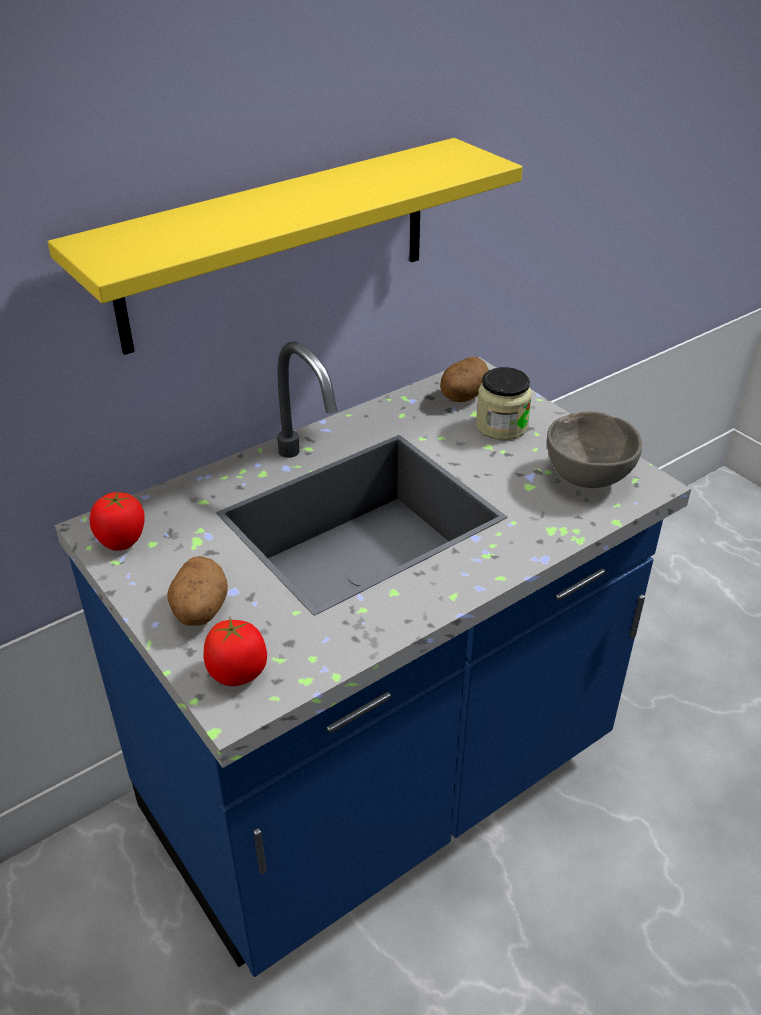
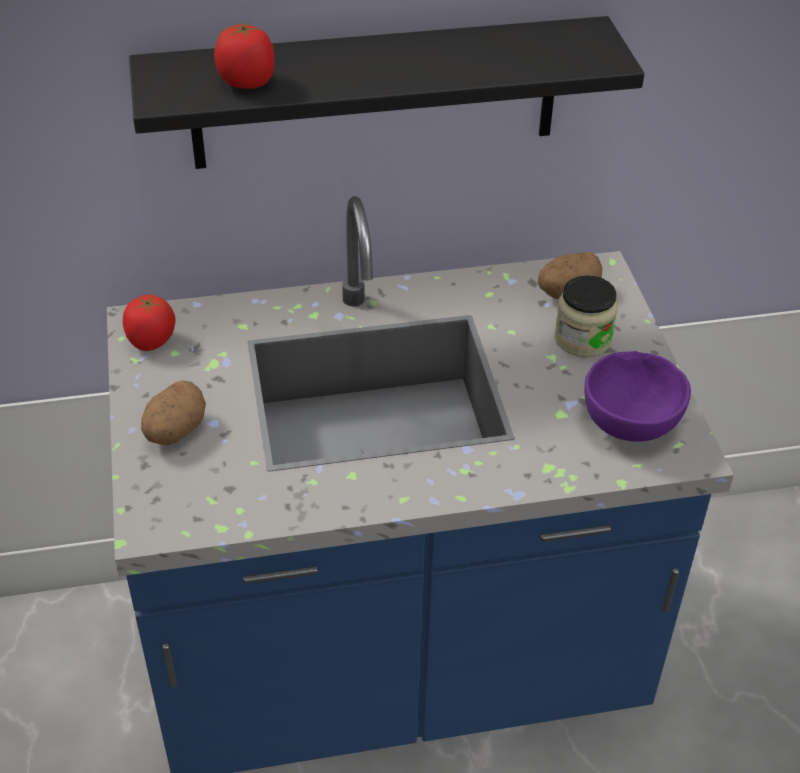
camera: 25 degrees right, 5 degrees up
yellow shelf [48,138,523,355] -> black shelf [129,16,644,169]
tomato [203,618,267,686] -> tomato moved to [214,21,274,89]
grey bowl [547,411,642,488] -> purple bowl [584,351,691,442]

